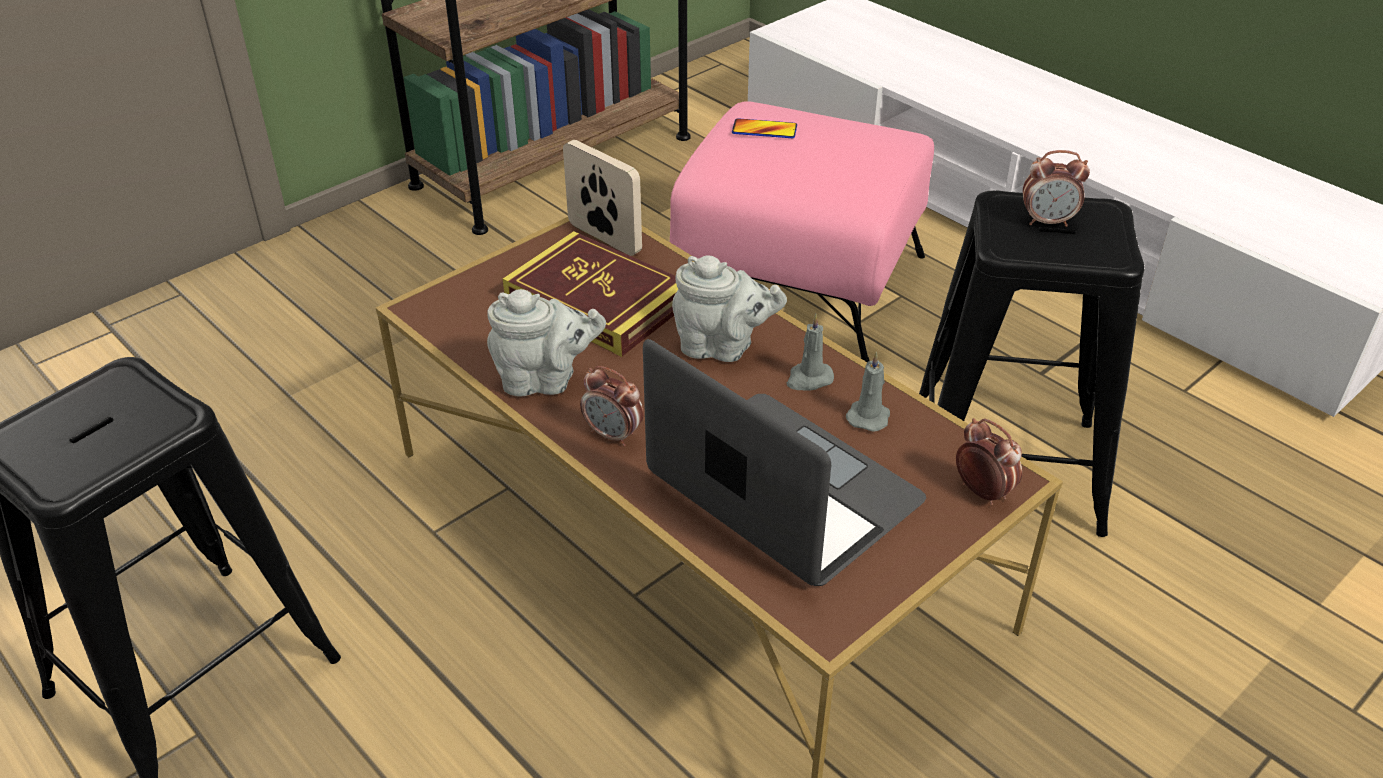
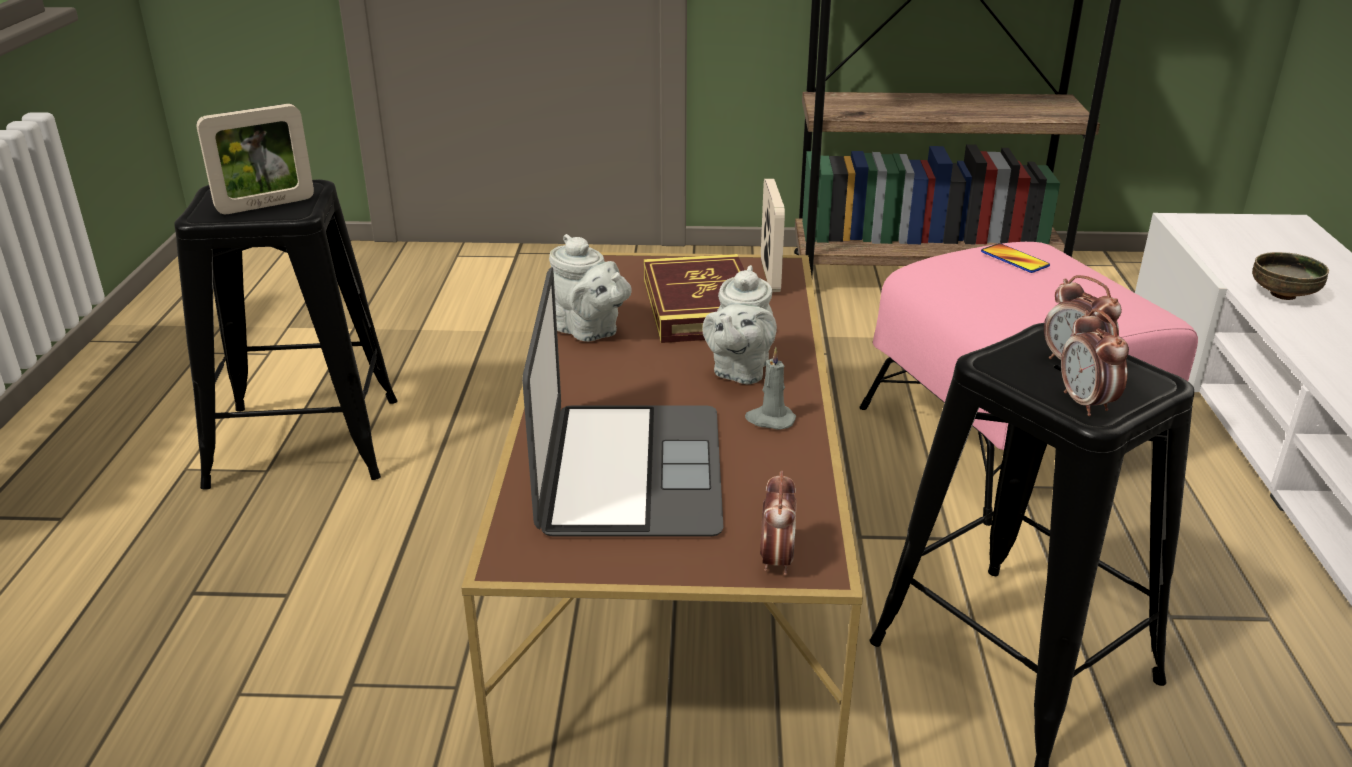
camera: 45 degrees right, 10 degrees down
alarm clock [580,366,644,447] -> alarm clock moved to [1061,309,1129,416]
grey teapot [672,256,787,362] -> grey teapot turned 45 degrees clockwise [703,265,777,384]
grey candle [846,351,890,432] -> none
none -> picture frame [196,104,314,214]
none -> bowl [1252,252,1329,300]

